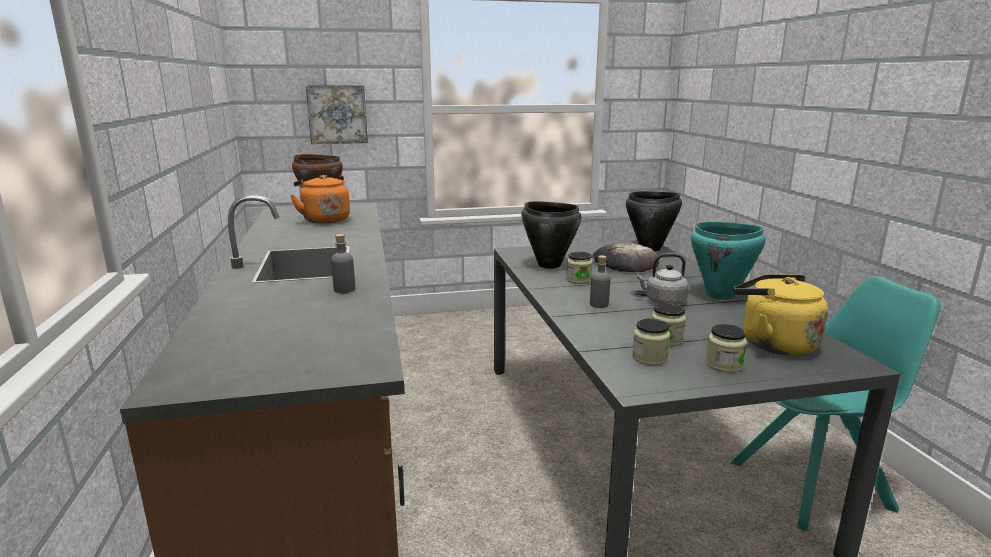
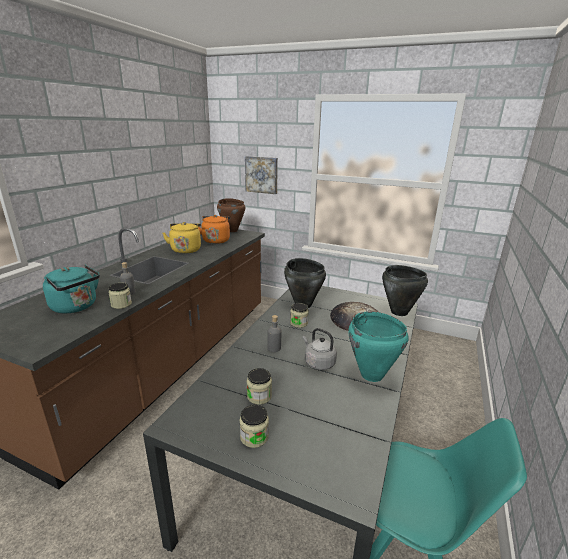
camera: 35 degrees right, 5 degrees up
jar [632,318,670,366] -> jar moved to [108,283,132,309]
yellow kettle [734,274,828,355] -> yellow kettle moved to [163,222,201,254]
none -> turquoise kettle [43,264,100,313]

